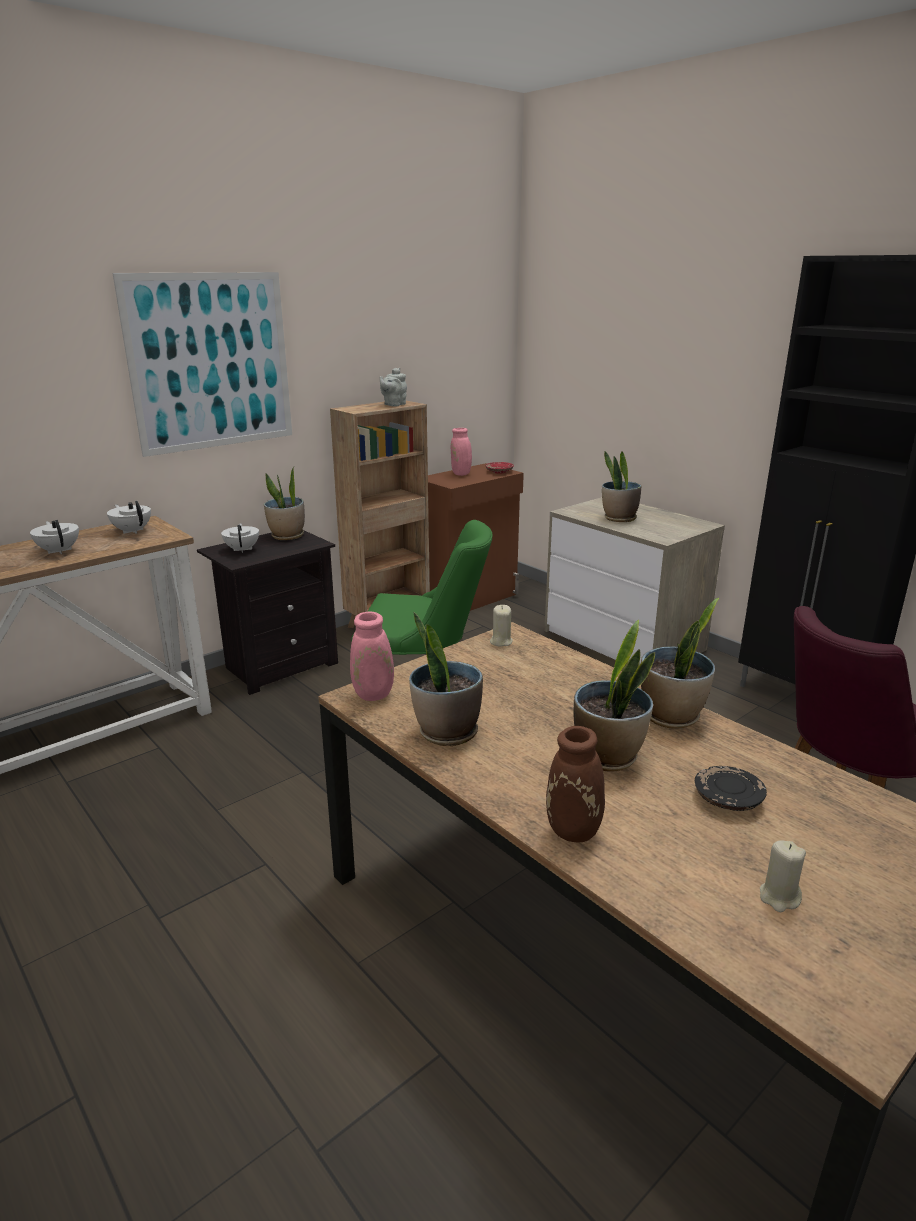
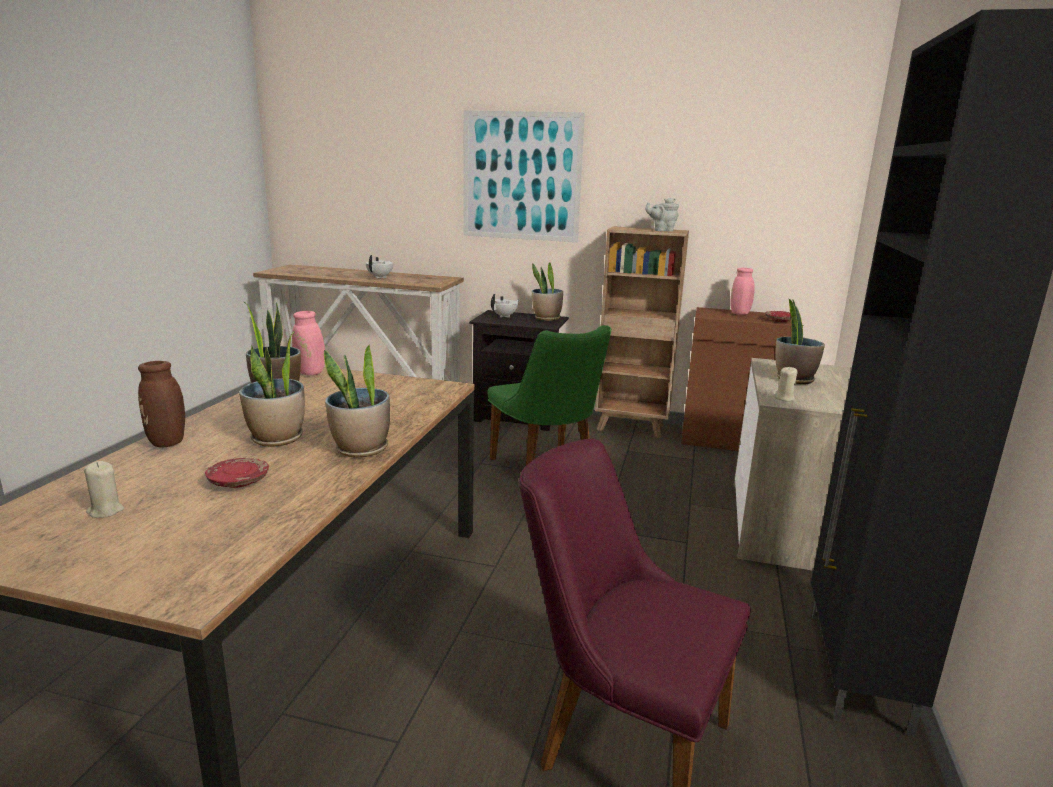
camera: 55 degrees right, 5 degrees down
white teapot [107,501,151,534] -> none
beige candle [490,605,513,646] -> beige candle moved to [774,366,798,401]
black plate [695,766,767,811] -> red plate [205,458,269,488]

